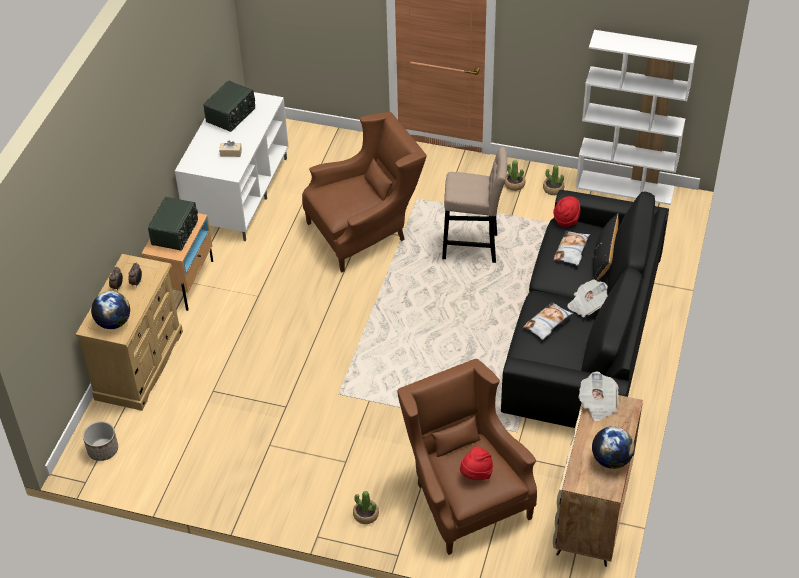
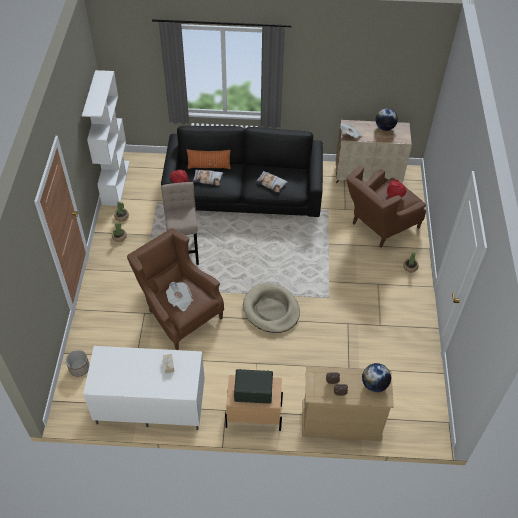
camera: 105 degrees left, 5 degrees up
planter [83,421,118,461] -> planter moved to [66,350,90,377]
radio [204,81,255,132] -> none
newspaper [567,279,608,317] -> newspaper moved to [166,282,193,311]
black pillow [593,213,618,281] -> orange pillow [187,149,231,169]
none -> beige dog bed [243,283,300,333]

